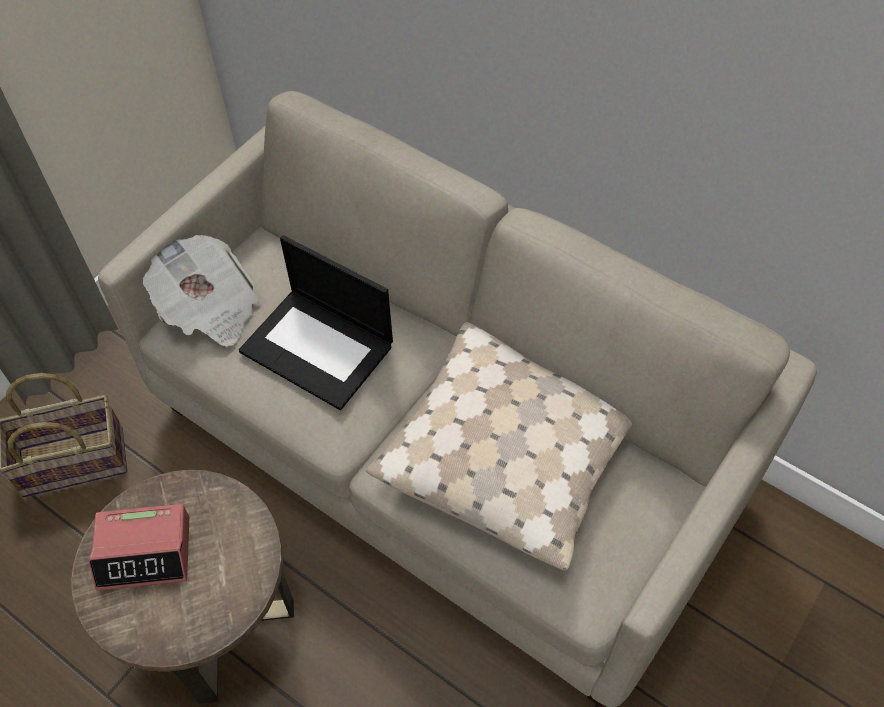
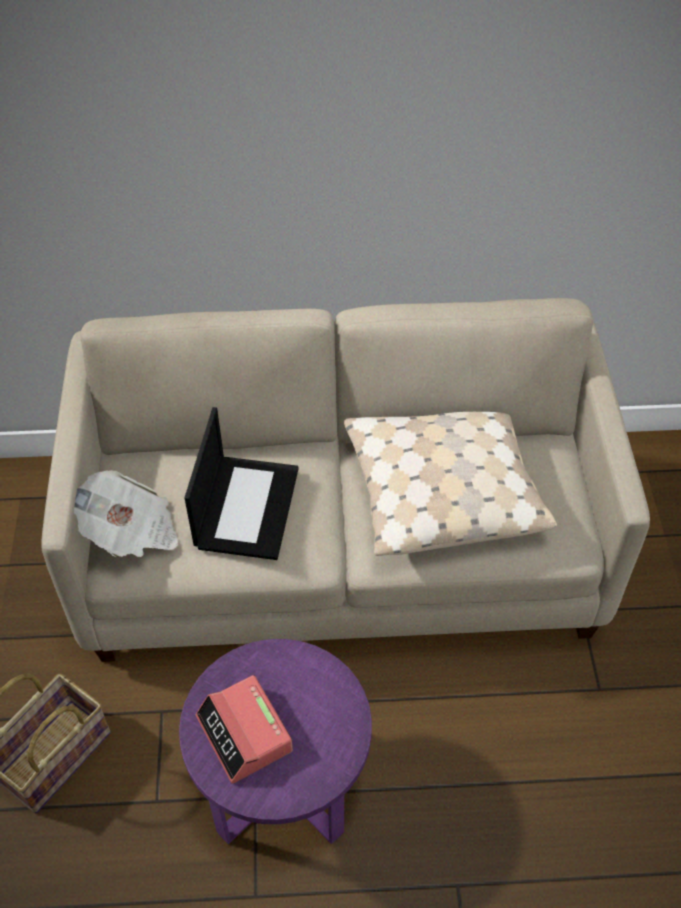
camera: 40 degrees left, 5 degrees down
brown side table [71,470,294,704] -> purple side table [179,639,372,844]
alarm clock [88,504,189,591] -> alarm clock turned 105 degrees clockwise [196,675,293,784]
laptop [239,235,393,410] -> laptop turned 75 degrees counterclockwise [184,407,299,560]

